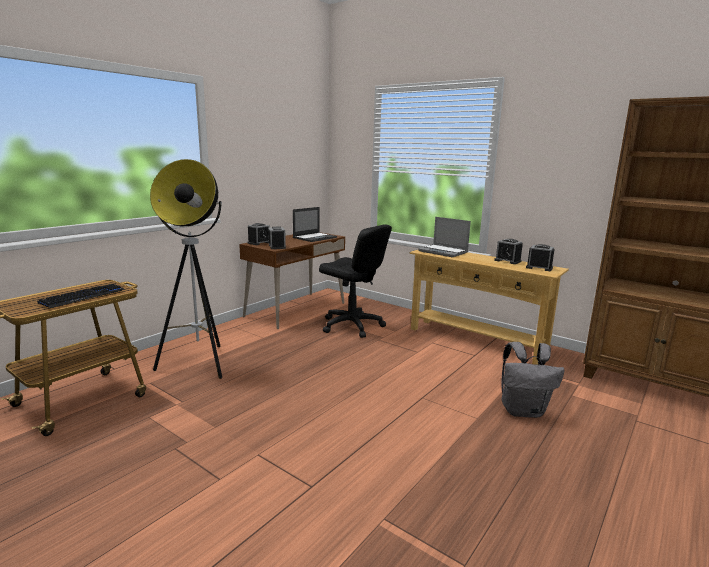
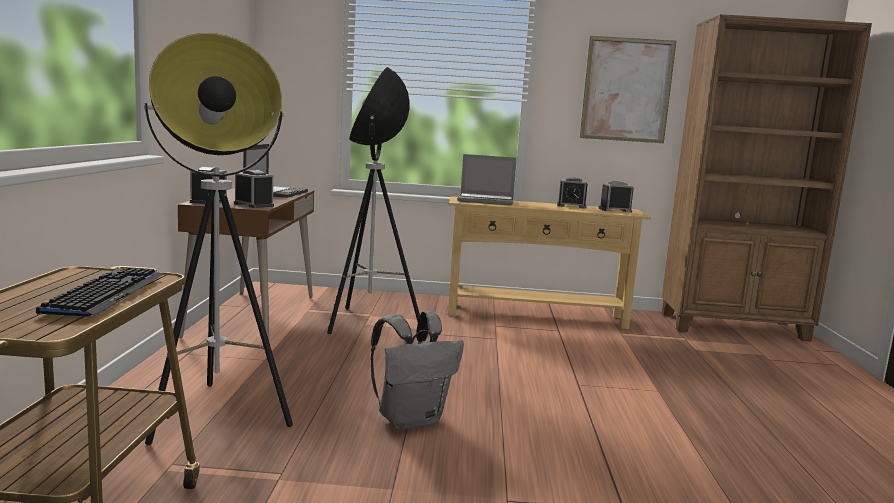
camera: 35 degrees left, 5 degrees down
black office chair [319,225,392,338] -> floor lamp [327,67,420,334]
grey backpack [501,342,565,418] -> grey backpack moved to [370,311,464,430]
none -> picture [580,36,676,143]

